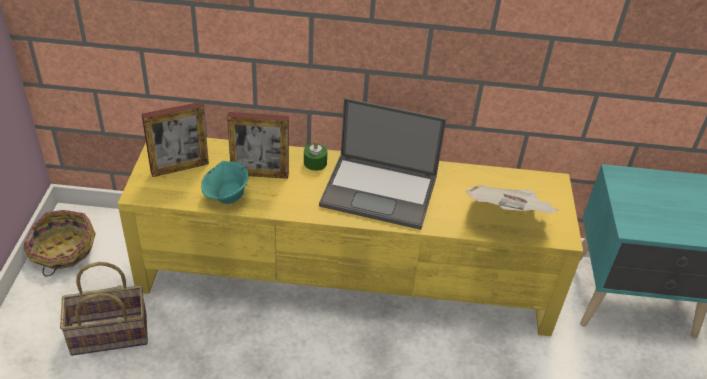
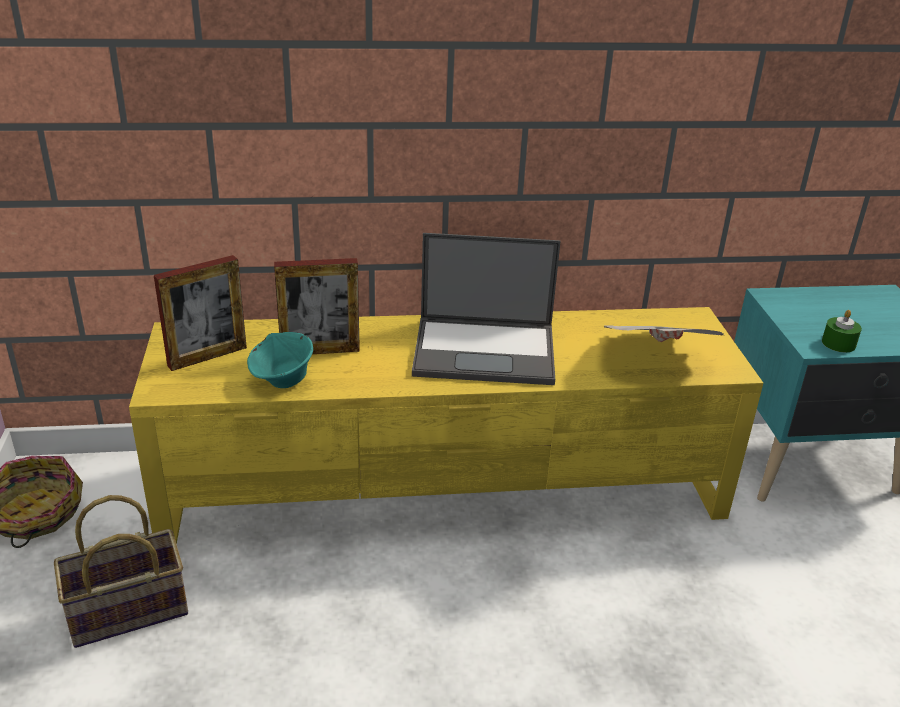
camera: 10 degrees left, 10 degrees down
green candle [304,141,327,171] -> green candle moved to [822,310,862,352]

